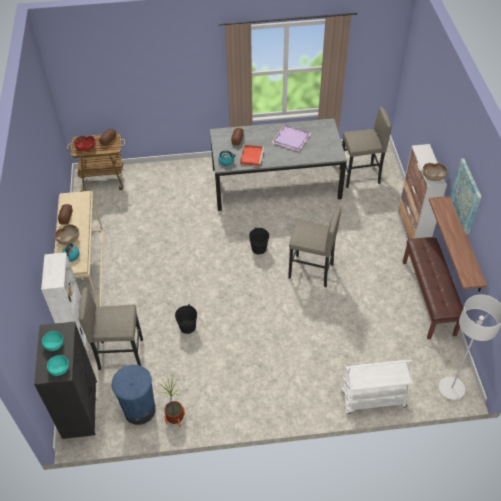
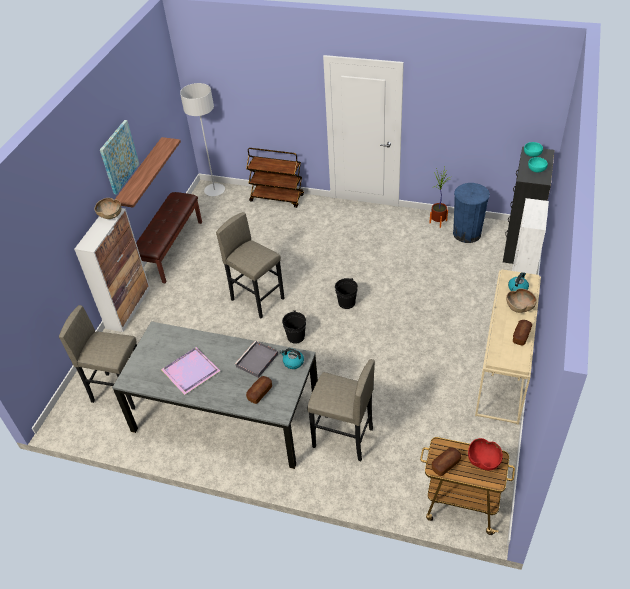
camera: 155 degrees left, 5 degrees down
grey stool [79,287,143,370] -> grey stool moved to [307,359,375,461]
black bucket [175,304,197,334] -> black bucket moved to [335,278,358,309]
red tray [240,145,264,166] -> grey tray [235,341,278,378]
white cart [340,360,413,414] -> brown cart [246,148,304,208]

